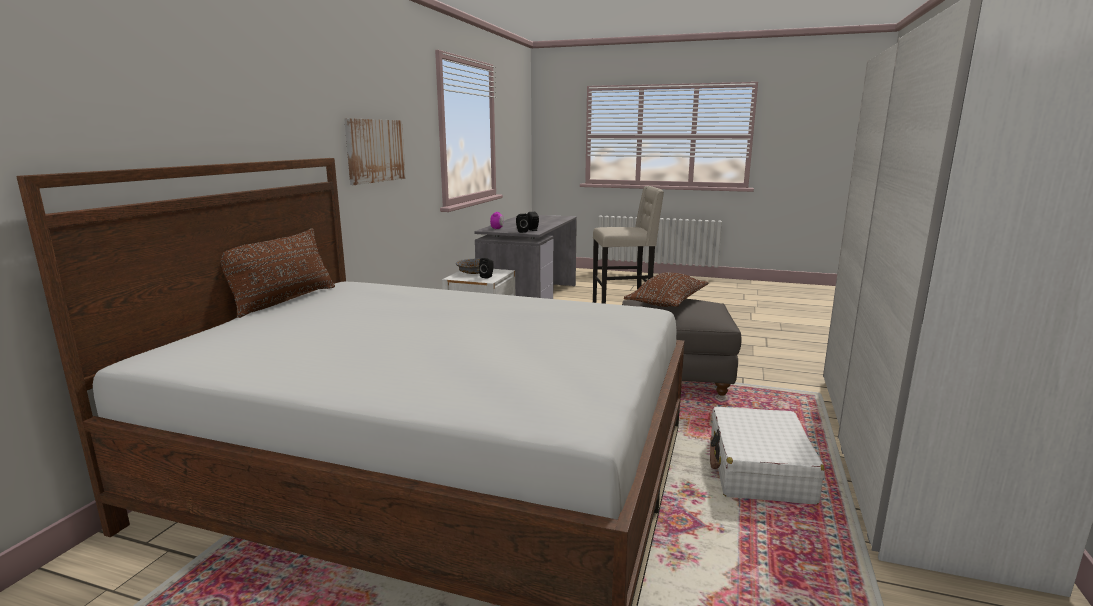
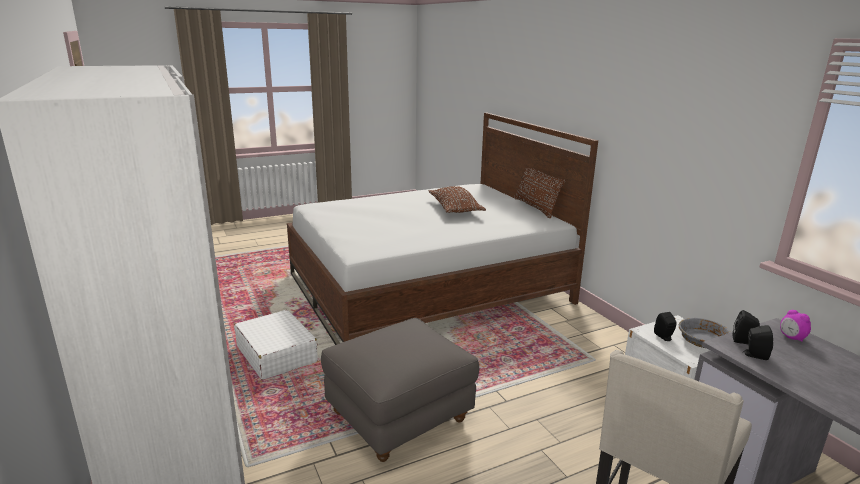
camera: 135 degrees right, 5 degrees up
picture [344,118,406,185] -> none
brown pillow [624,273,709,307] -> brown pillow moved to [429,186,486,213]

